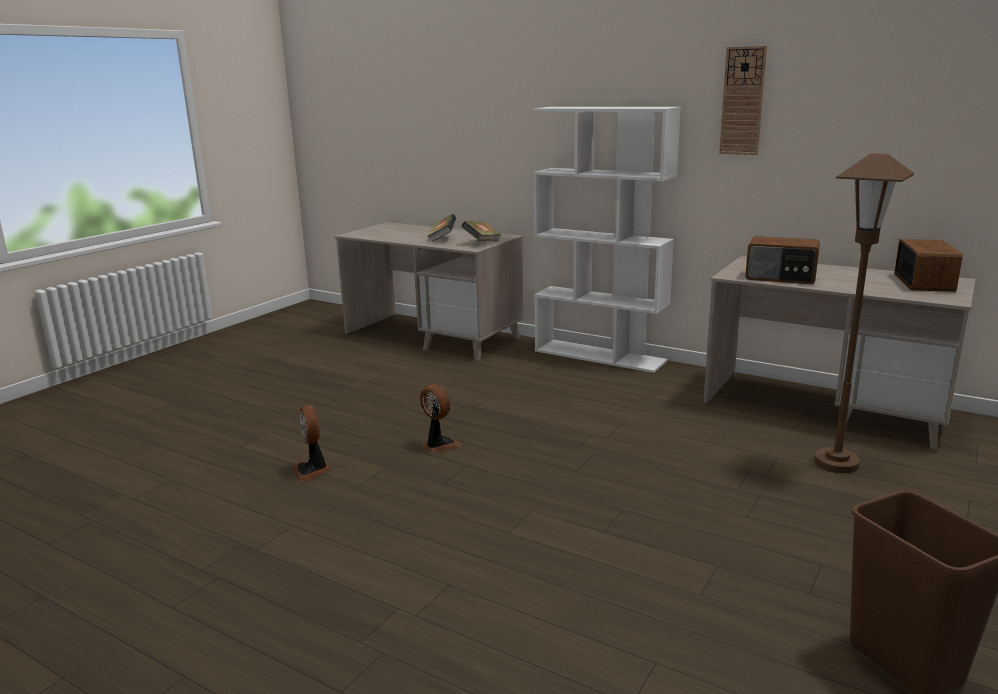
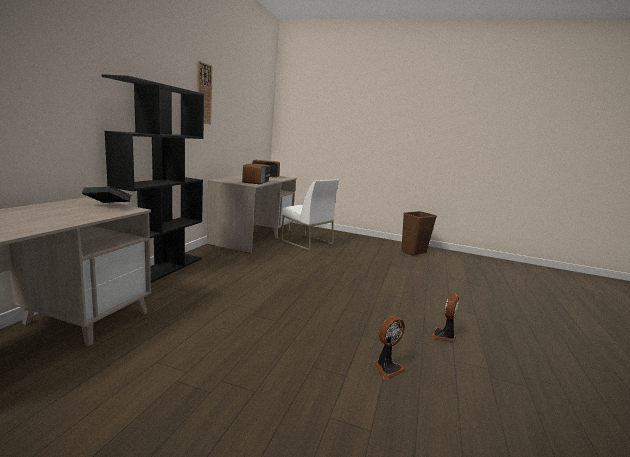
camera: 105 degrees left, 5 degrees down
fan [420,384,460,452] -> fan moved to [431,293,459,342]
book [427,214,456,242] -> none
white bookcase [533,107,681,373] -> black bookcase [102,74,204,283]
brown floor lamp [814,153,914,473] -> white chair [281,180,339,251]

